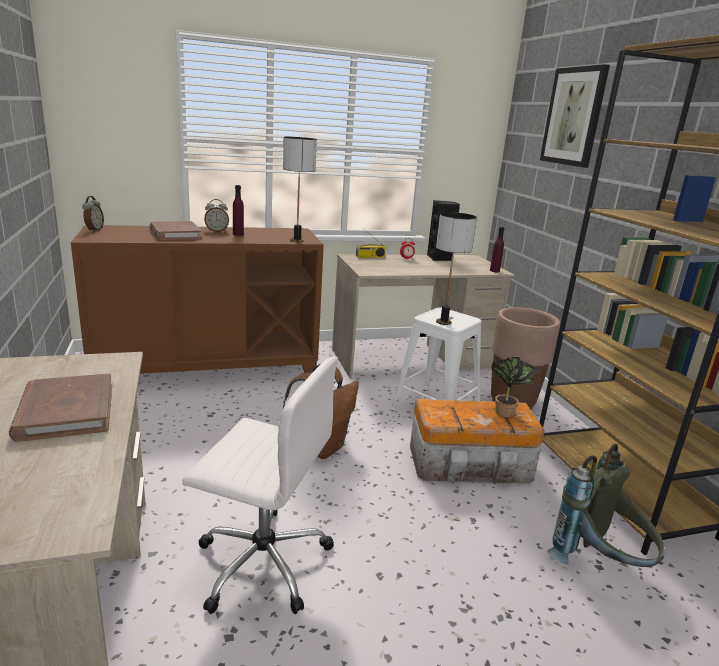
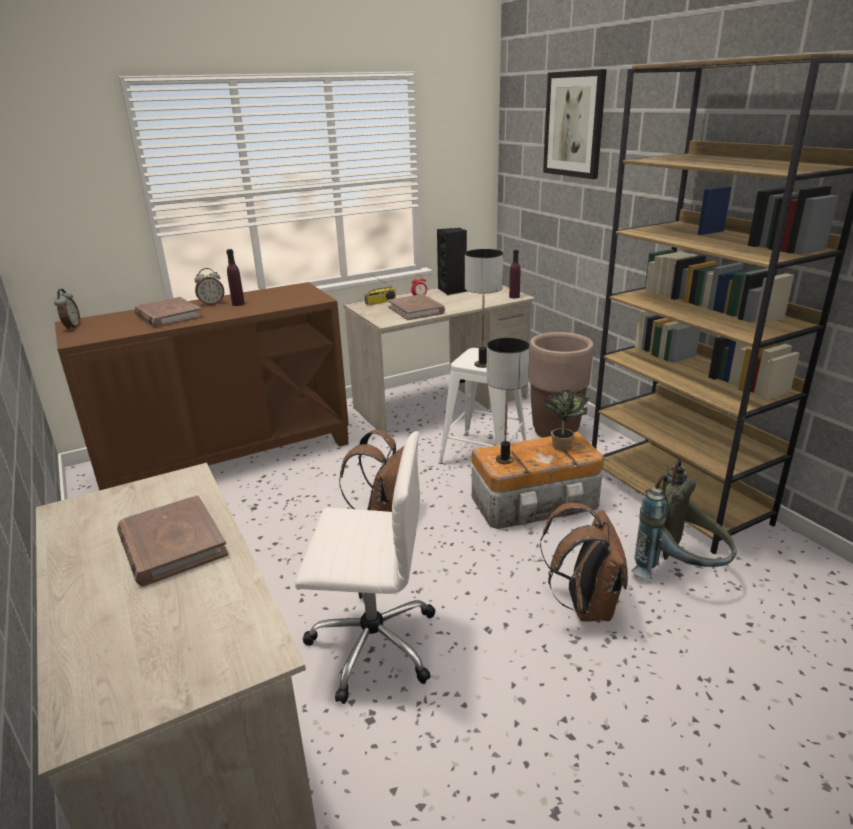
camera: 10 degrees left, 5 degrees up
table lamp [283,137,317,242] -> table lamp moved to [486,338,530,464]
none -> brown book [388,294,445,320]
none -> brown backpack [540,503,628,622]

